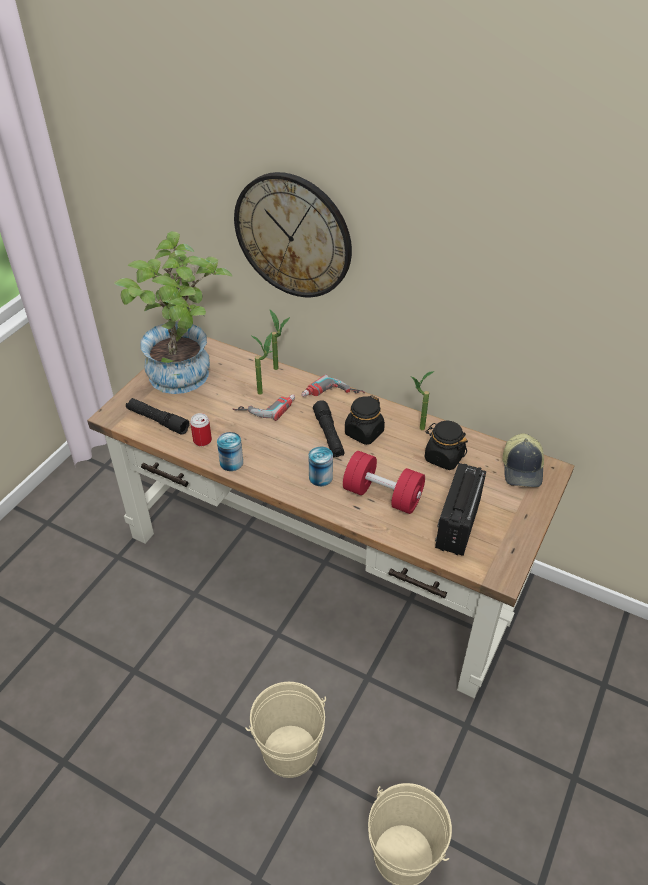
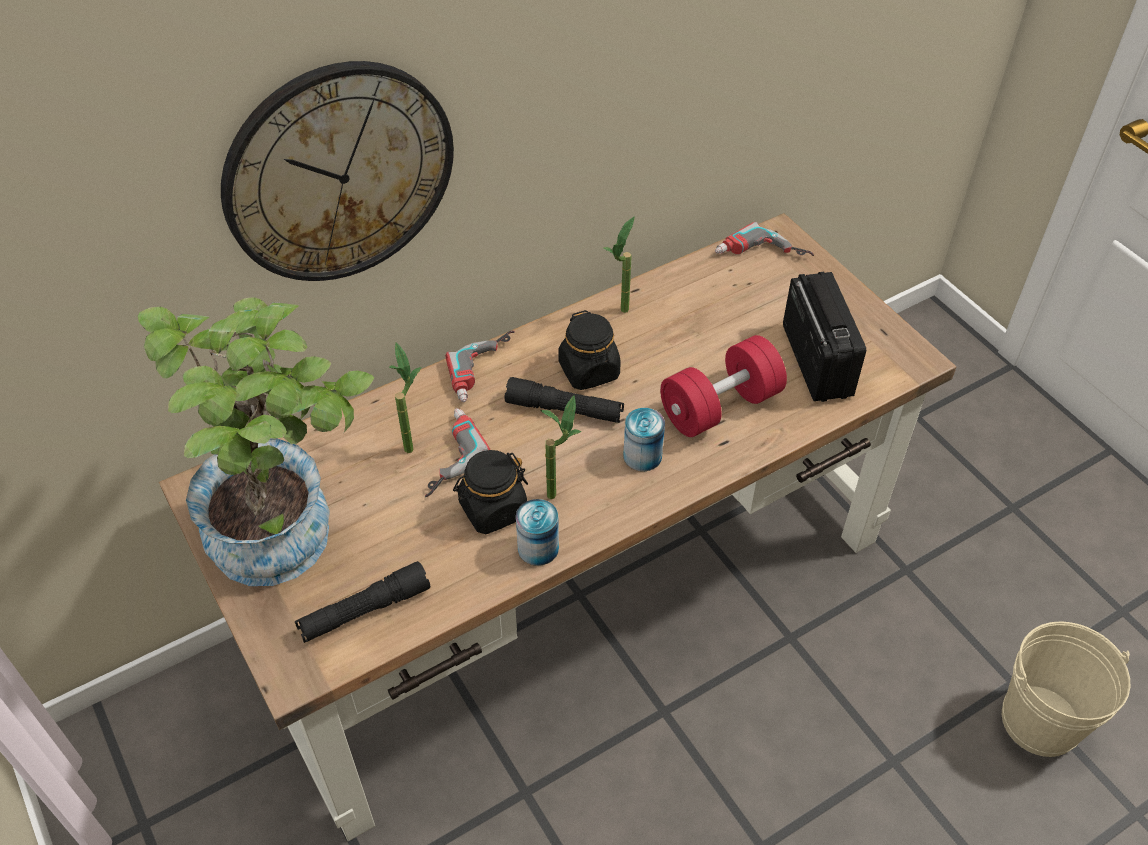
camera: 60 degrees left, 5 degrees up
can [190,413,212,446] -> none
beige bucket [245,682,326,778] -> none
potted plant [270,310,290,370] -> potted plant moved to [540,395,581,499]
black jar [425,421,468,470] -> black jar moved to [453,450,528,534]
radio [435,463,486,556] -> radio turned 150 degrees counterclockwise [783,272,866,402]
cap [502,433,544,487] -> power drill [715,222,814,256]

